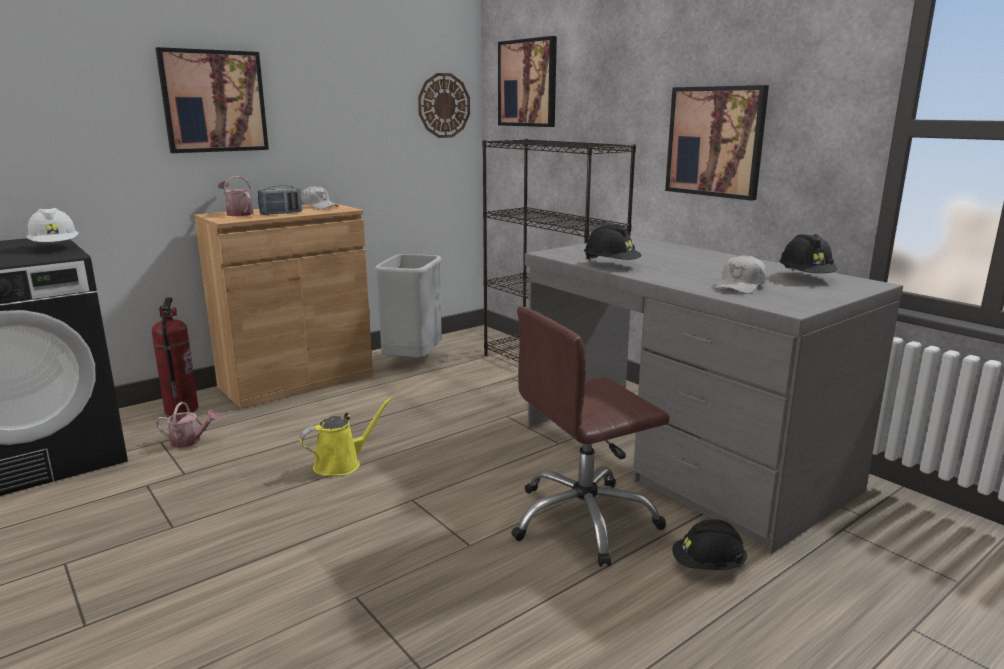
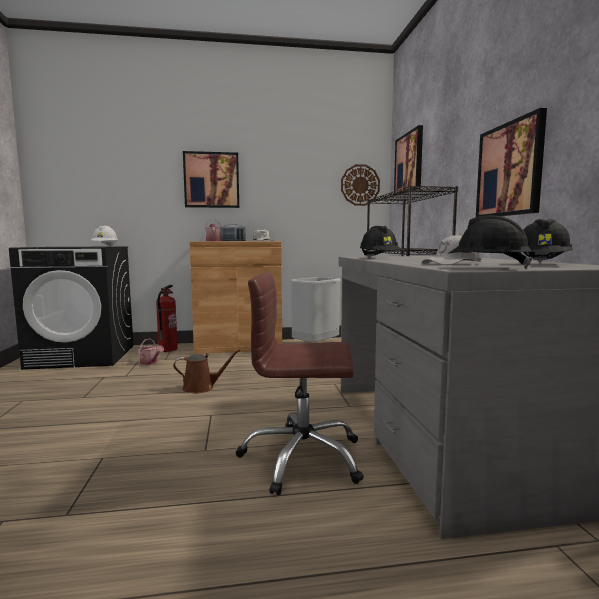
camera: 30 degrees right, 10 degrees down
yellow watering can [300,397,392,476] -> brown watering can [173,349,241,393]
black hard hat [672,519,747,570] -> black hard hat moved to [448,215,533,269]

